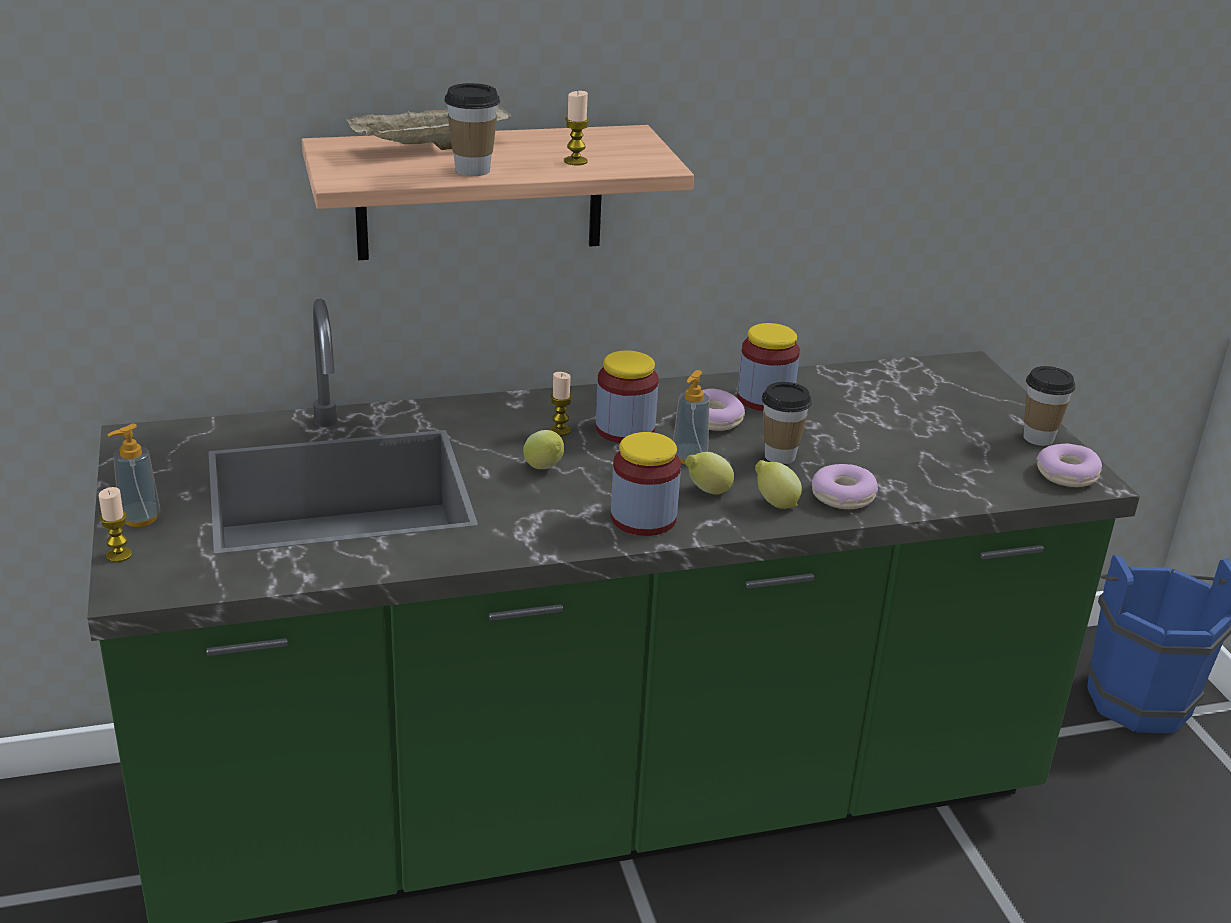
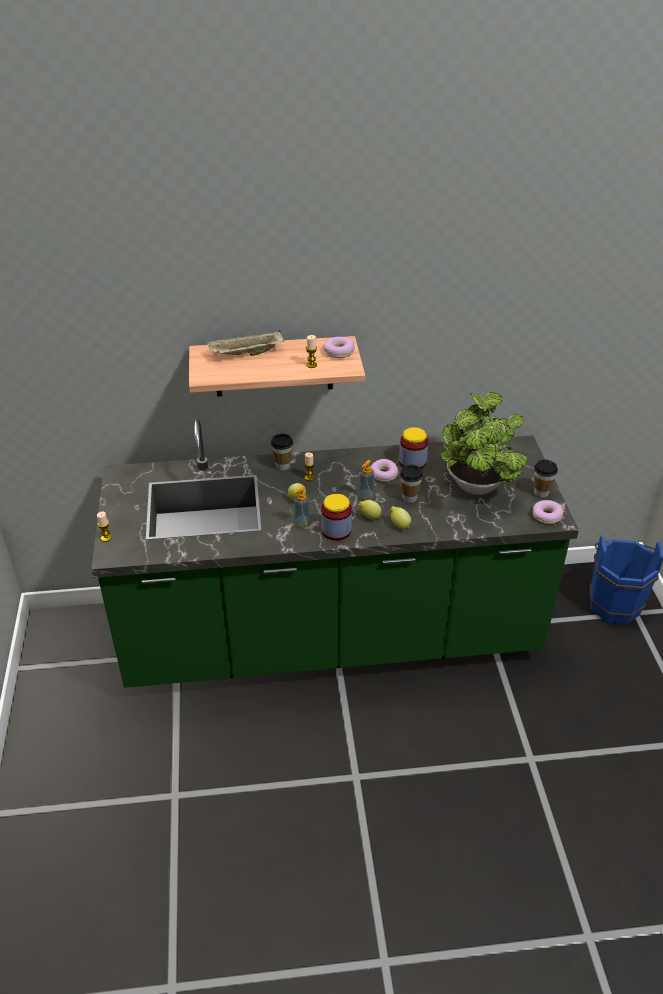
camera: 10 degrees right, 10 degrees up
soap dispenser [108,424,160,527] -> soap dispenser moved to [294,486,311,528]
cup [444,83,500,176] -> cup moved to [271,434,293,470]
jar [596,350,659,443] -> none
donut [812,464,878,509] -> donut moved to [323,337,355,358]
none -> potted plant [440,392,527,495]

